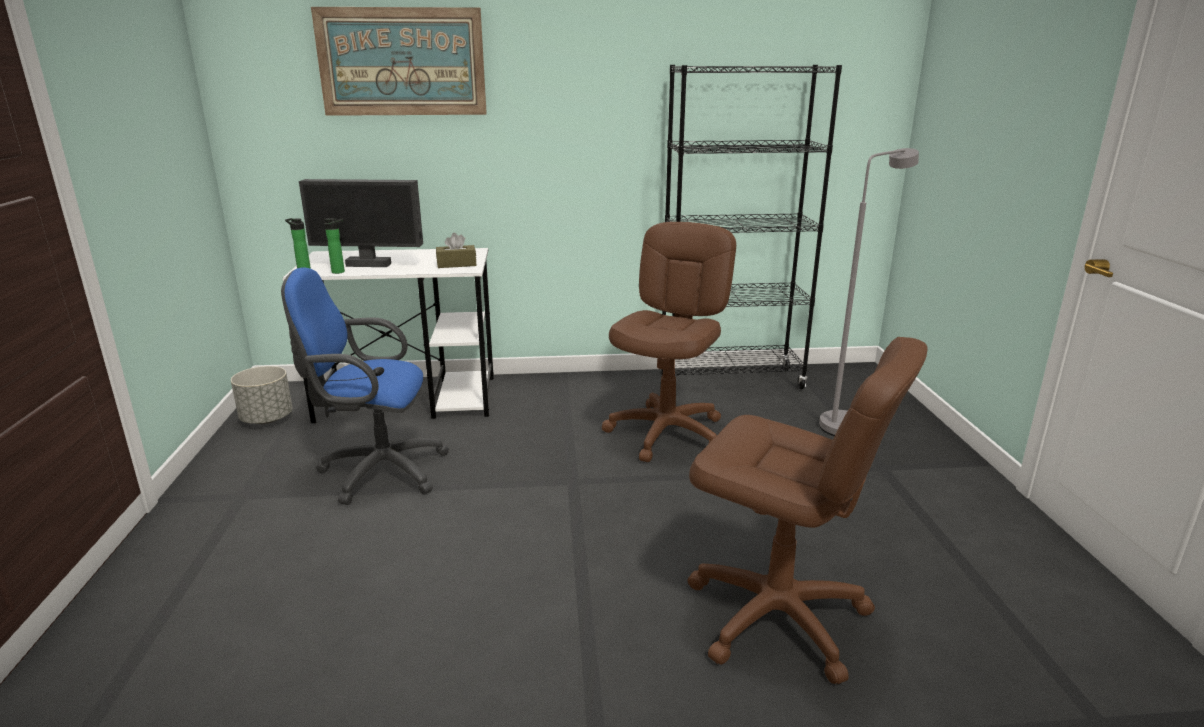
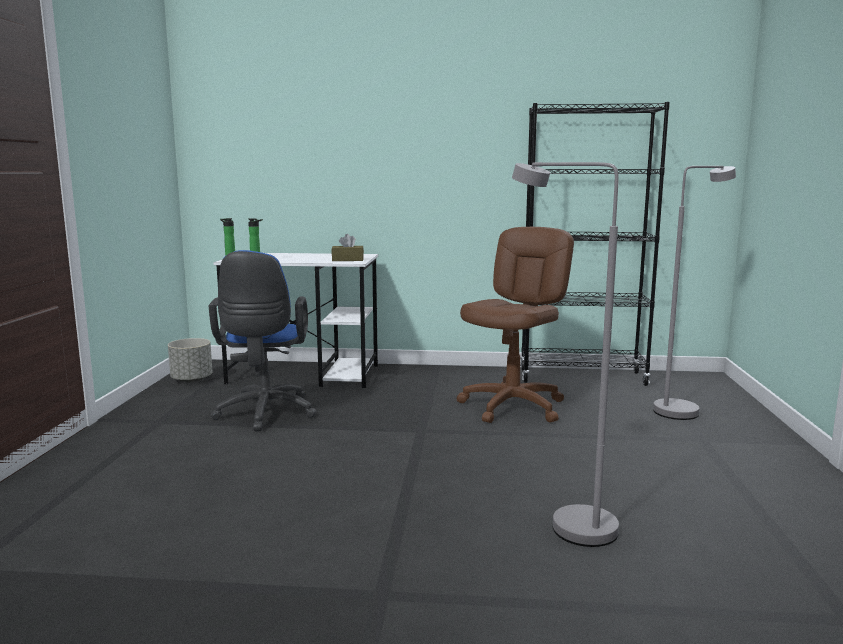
camera: 10 degrees right, 10 degrees down
blue office chair [281,267,449,505] -> blue office chair turned 105 degrees counterclockwise [209,250,317,431]
monitor [299,179,423,267] -> none
picture [311,7,487,116] -> none
brown office chair [687,337,928,685] -> grey floor lamp [512,162,619,547]

